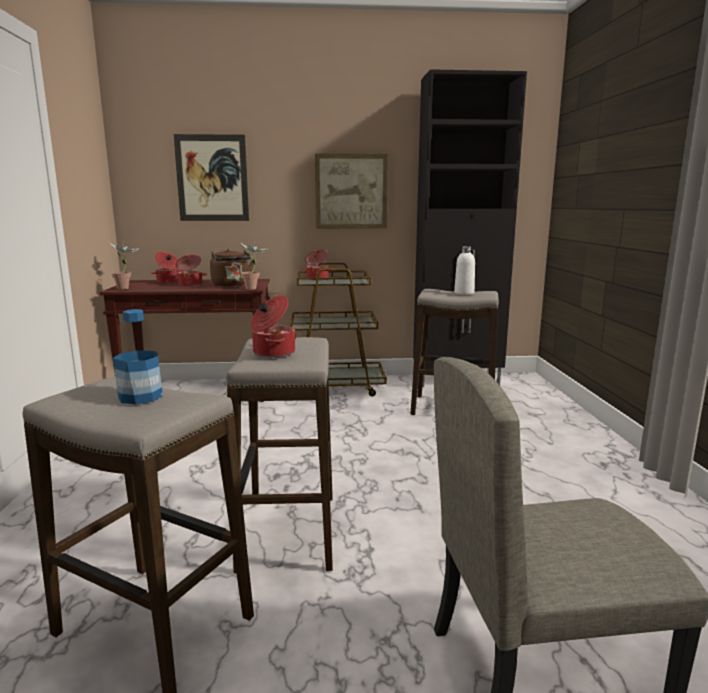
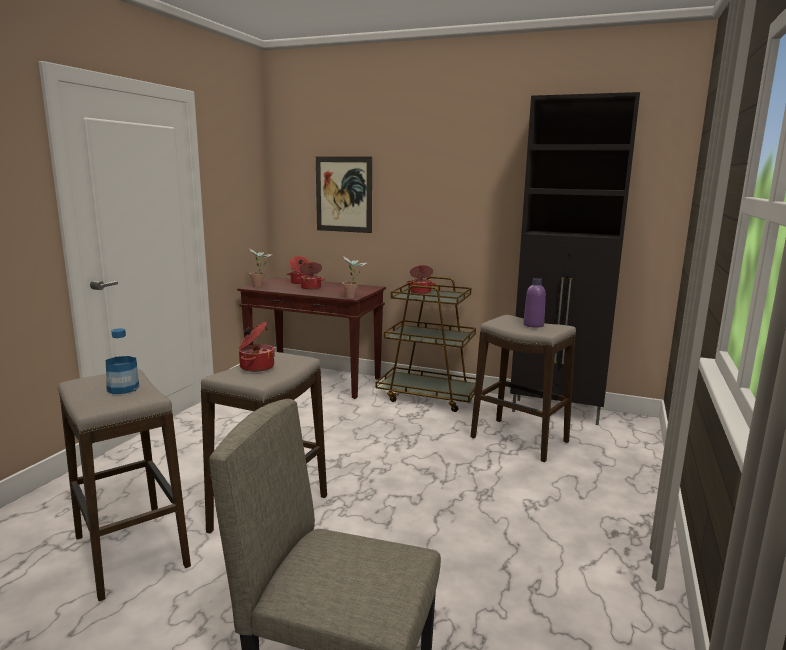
camera: 25 degrees right, 0 degrees up
brown kettle [210,248,255,286] -> none
picture [315,153,388,229] -> none
white bottle [454,246,475,295] -> purple bottle [523,278,546,328]

